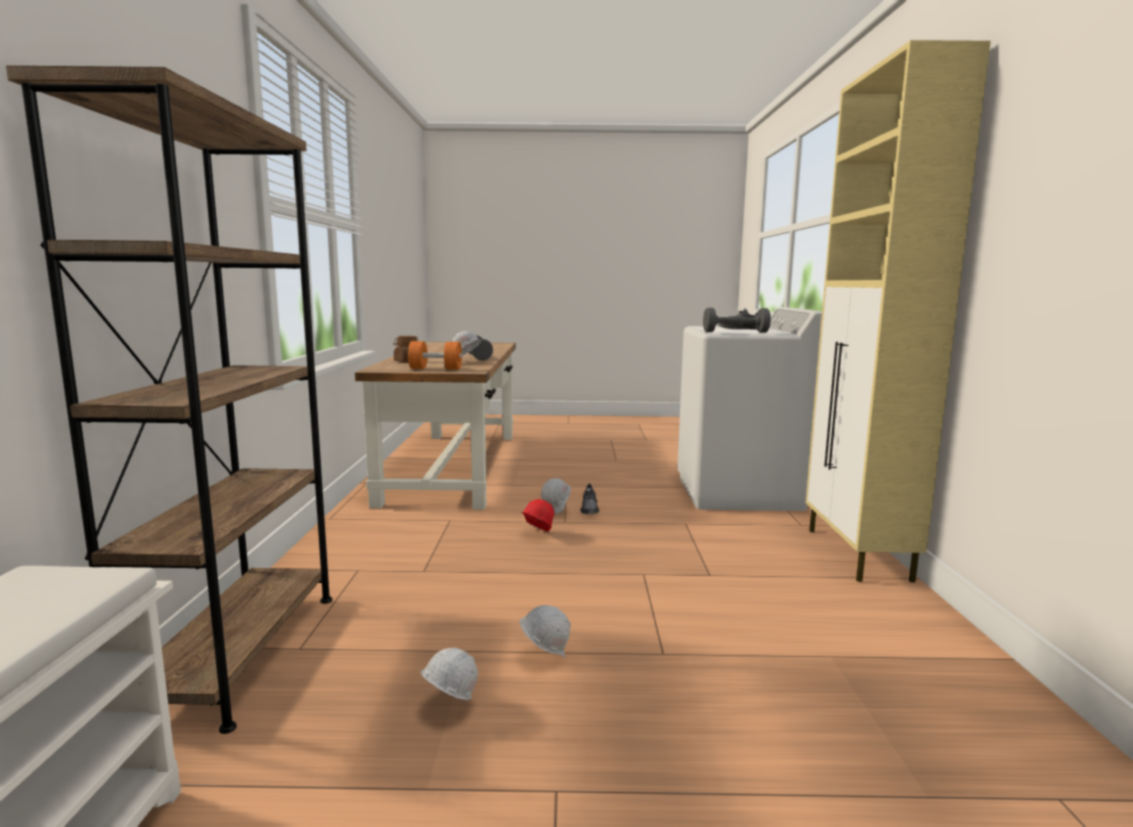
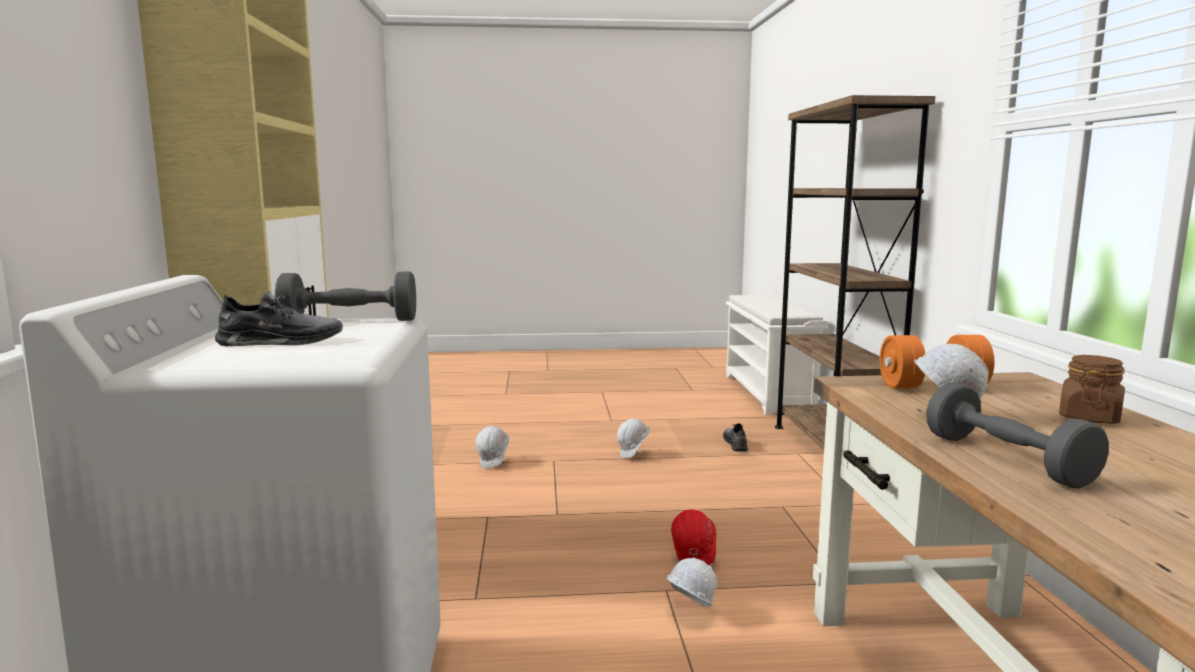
camera: 175 degrees right, 0 degrees up
white hard hat [421,648,478,700] -> white hard hat moved to [476,426,509,468]
grey shoe [580,484,599,514] -> grey shoe moved to [723,423,748,452]

